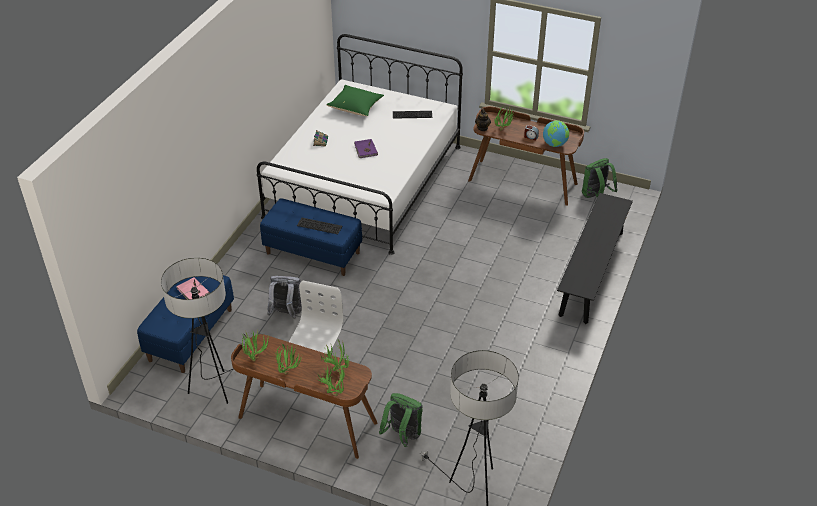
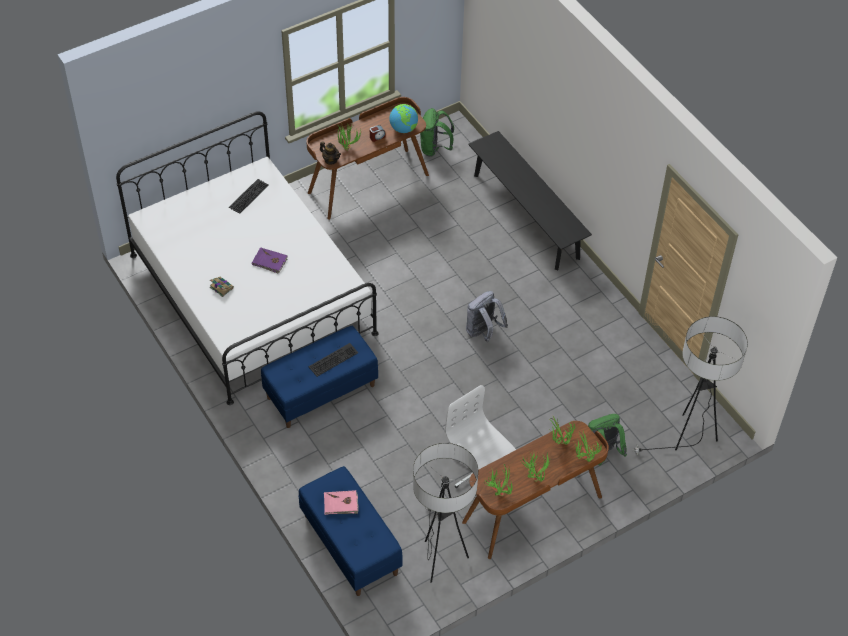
camera: 55 degrees left, 10 degrees up
grey backpack [267,276,302,319] -> grey backpack moved to [466,291,508,342]
green pillow [326,85,384,116] -> none

